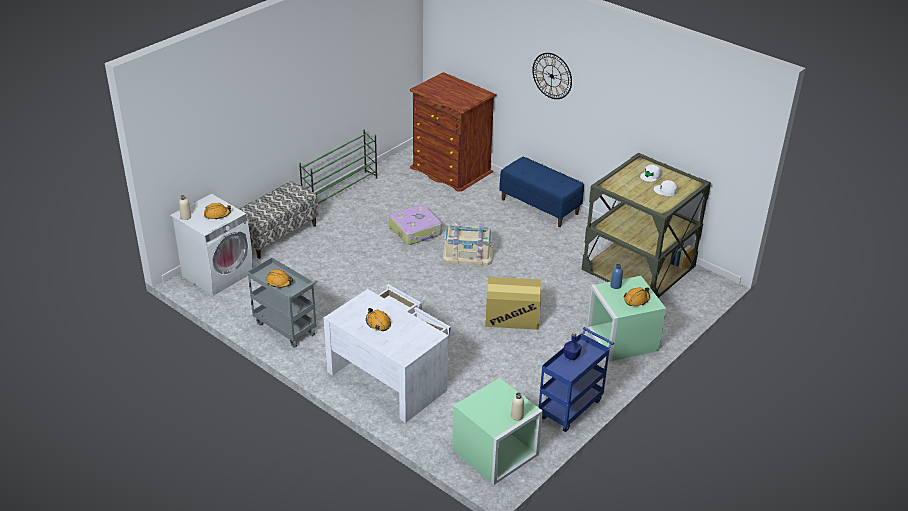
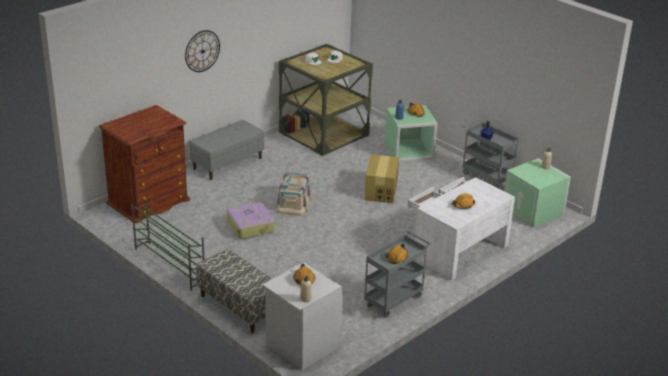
camera: 85 degrees left, 5 degrees down
blue bench [499,157,584,227] -> grey bench [190,120,264,180]
blue cart [539,327,614,432] -> grey cart [463,118,519,189]

